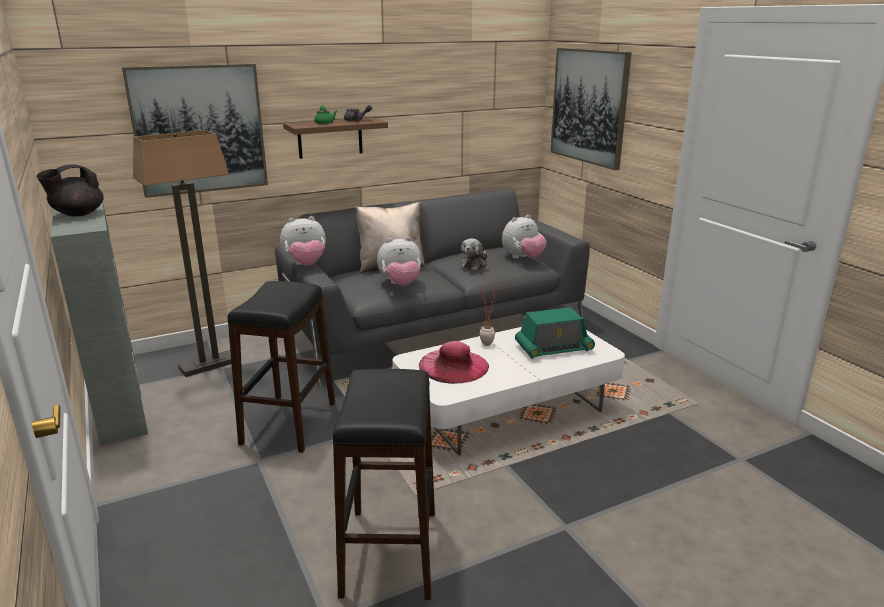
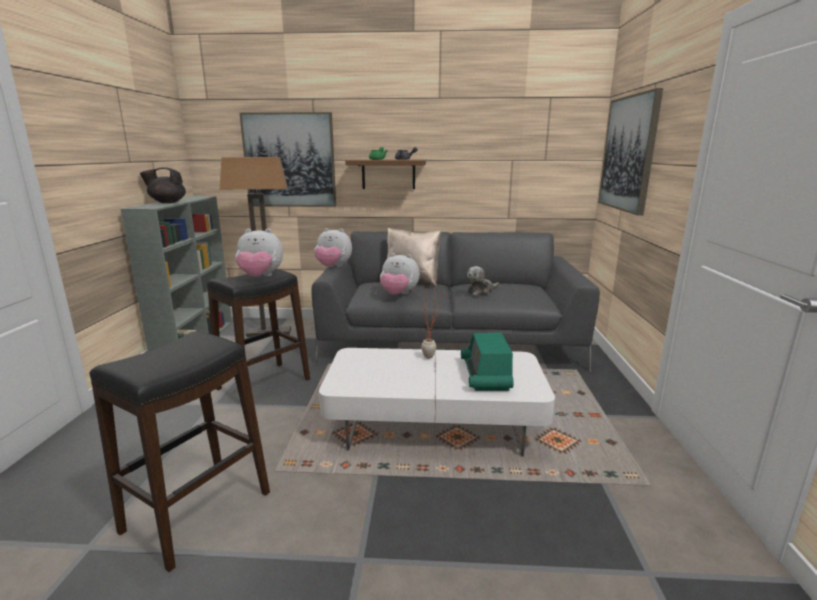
camera: 30 degrees right, 5 degrees down
pink hat [419,341,489,384] -> none
plush toy [502,215,547,259] -> plush toy moved to [235,228,283,277]
radio [515,307,595,359] -> radio turned 75 degrees clockwise [461,333,514,391]

